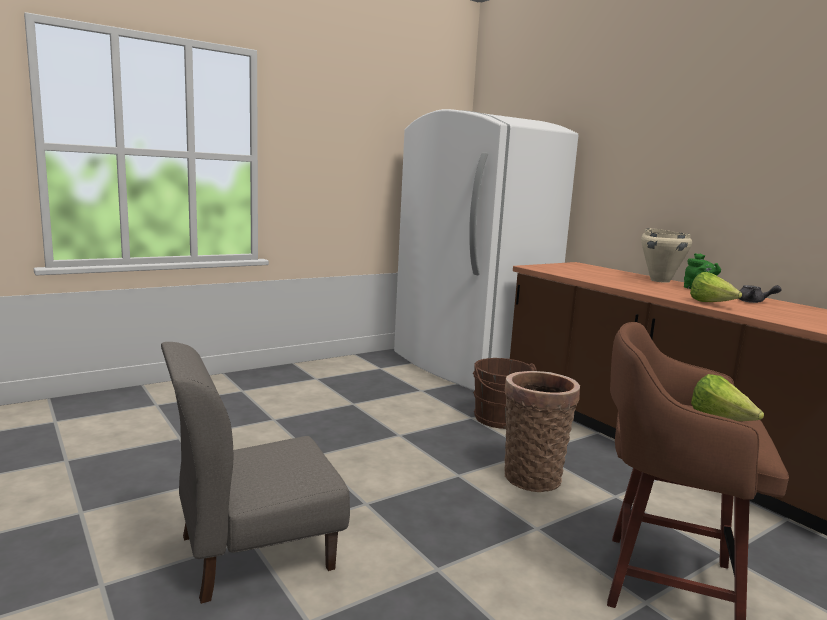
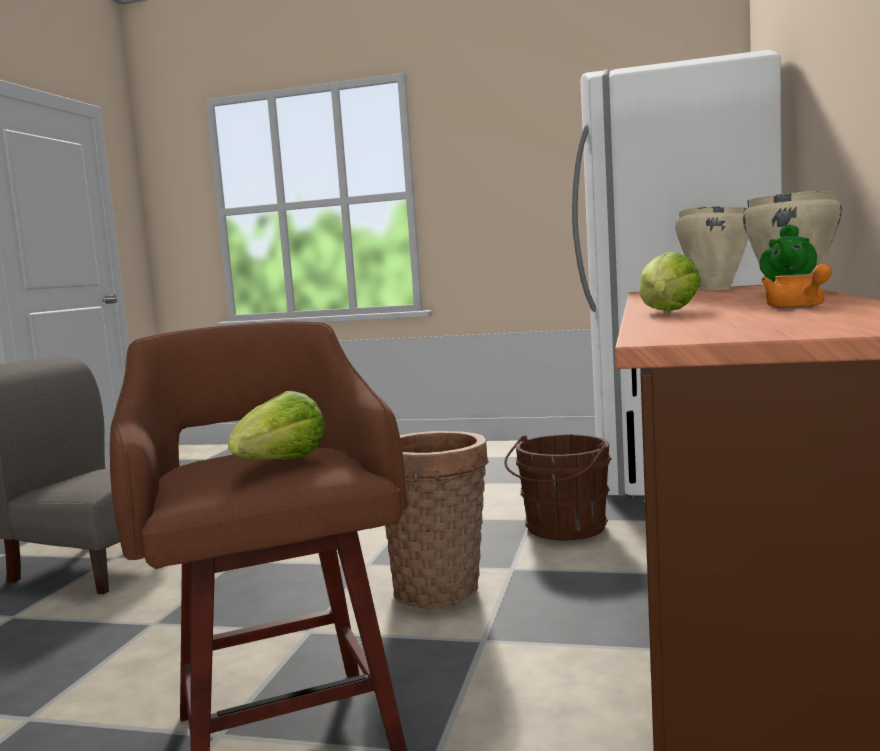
camera: 50 degrees right, 5 degrees down
grey teapot [738,285,781,303] -> orange teapot [761,264,832,309]
none -> beige cooking pot [675,206,748,290]

